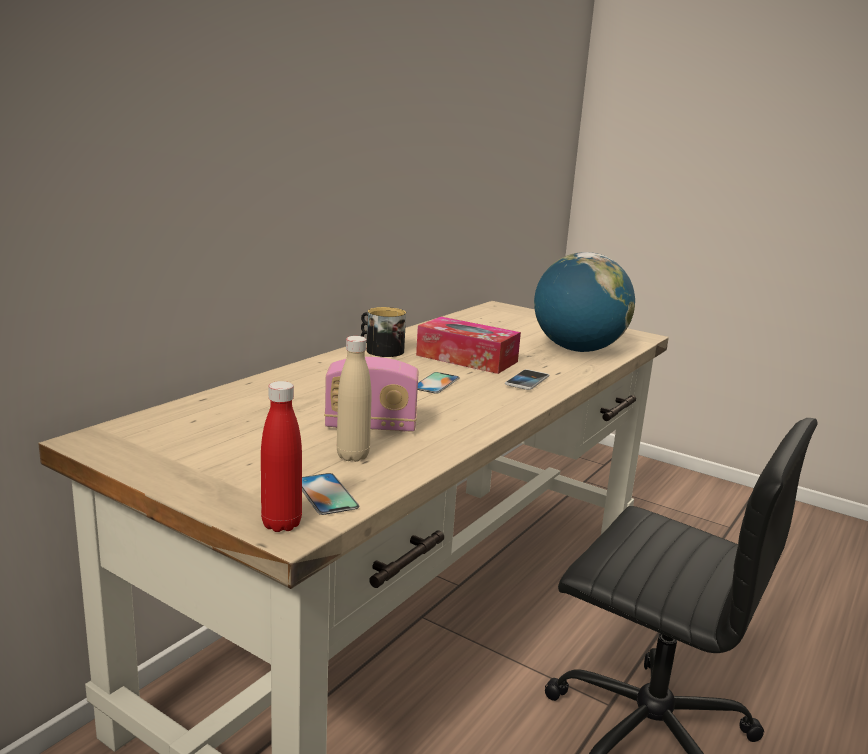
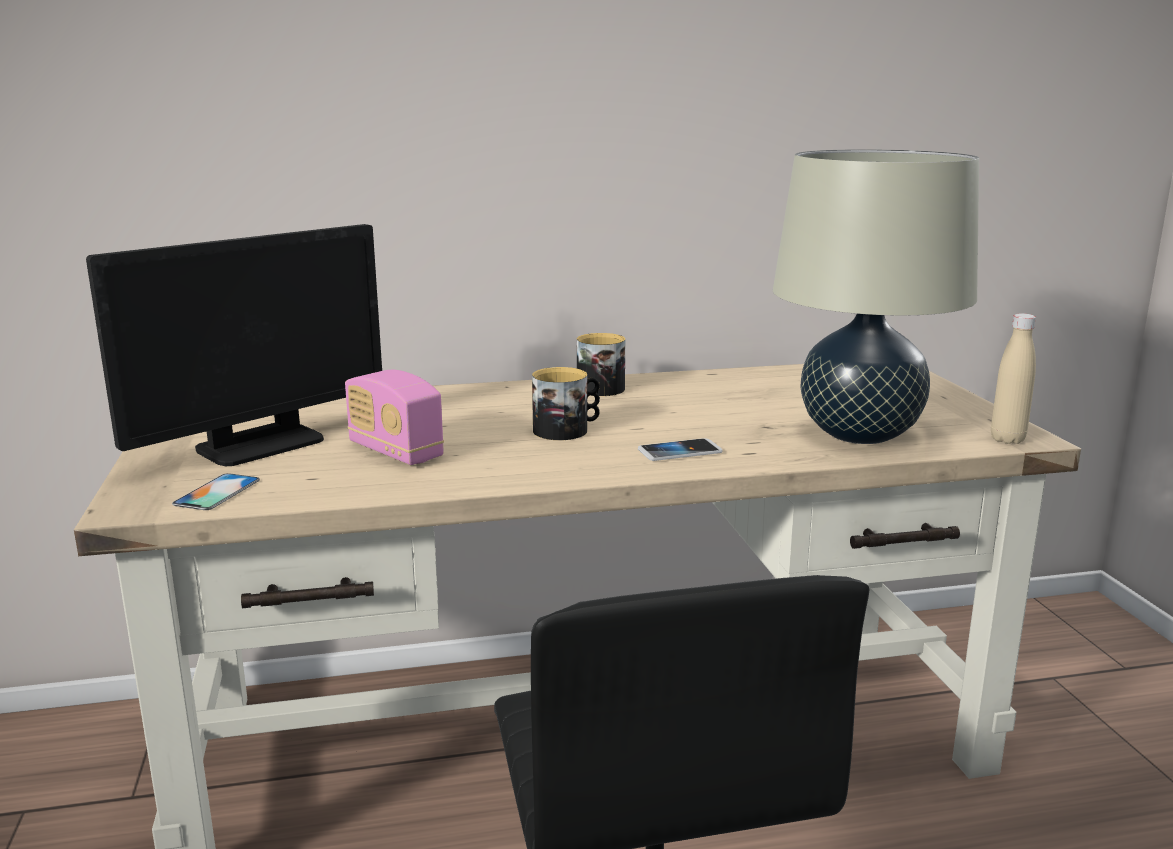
camera: 45 degrees right, 0 degrees up
red bottle [261,381,302,532] -> none
beige bottle [337,336,372,462] -> beige bottle moved to [991,313,1036,444]
tissue box [416,317,521,374] -> none
phone [418,372,460,394] -> mug [532,367,600,440]
globe [534,252,635,352] -> beige table lamp [773,149,979,444]
none -> monitor [86,224,382,466]

